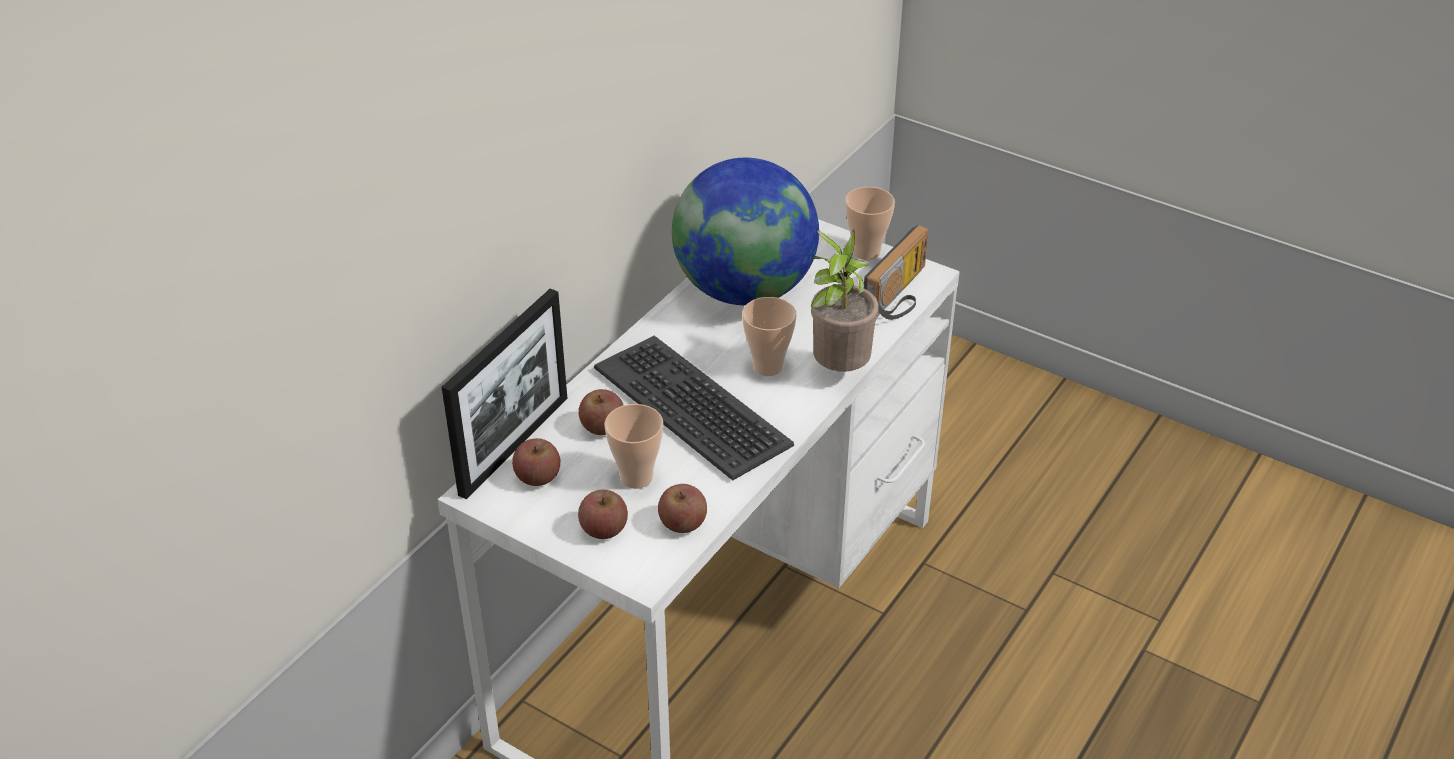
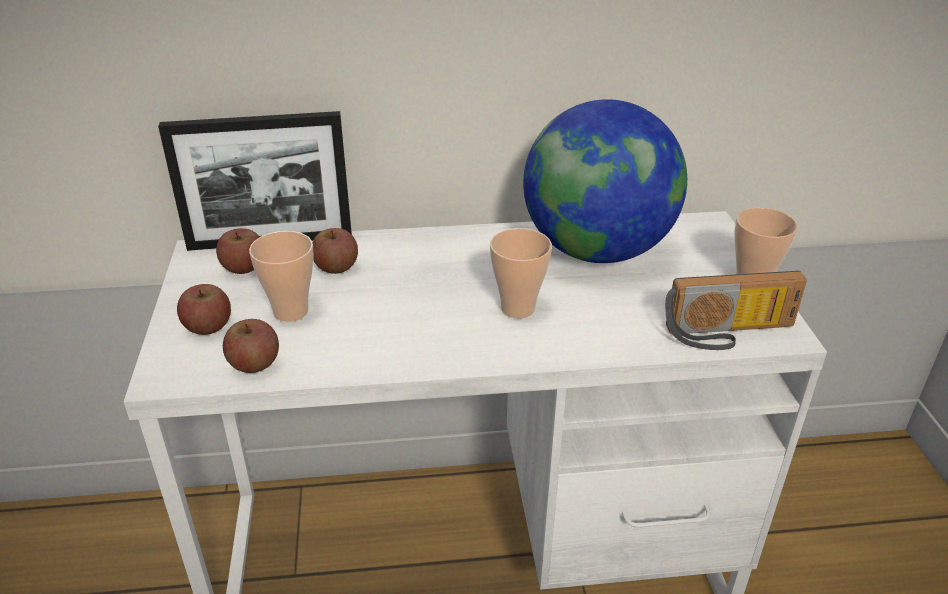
camera: 50 degrees right, 5 degrees down
keyboard [594,336,794,481] -> none
potted plant [810,229,879,372] -> none

